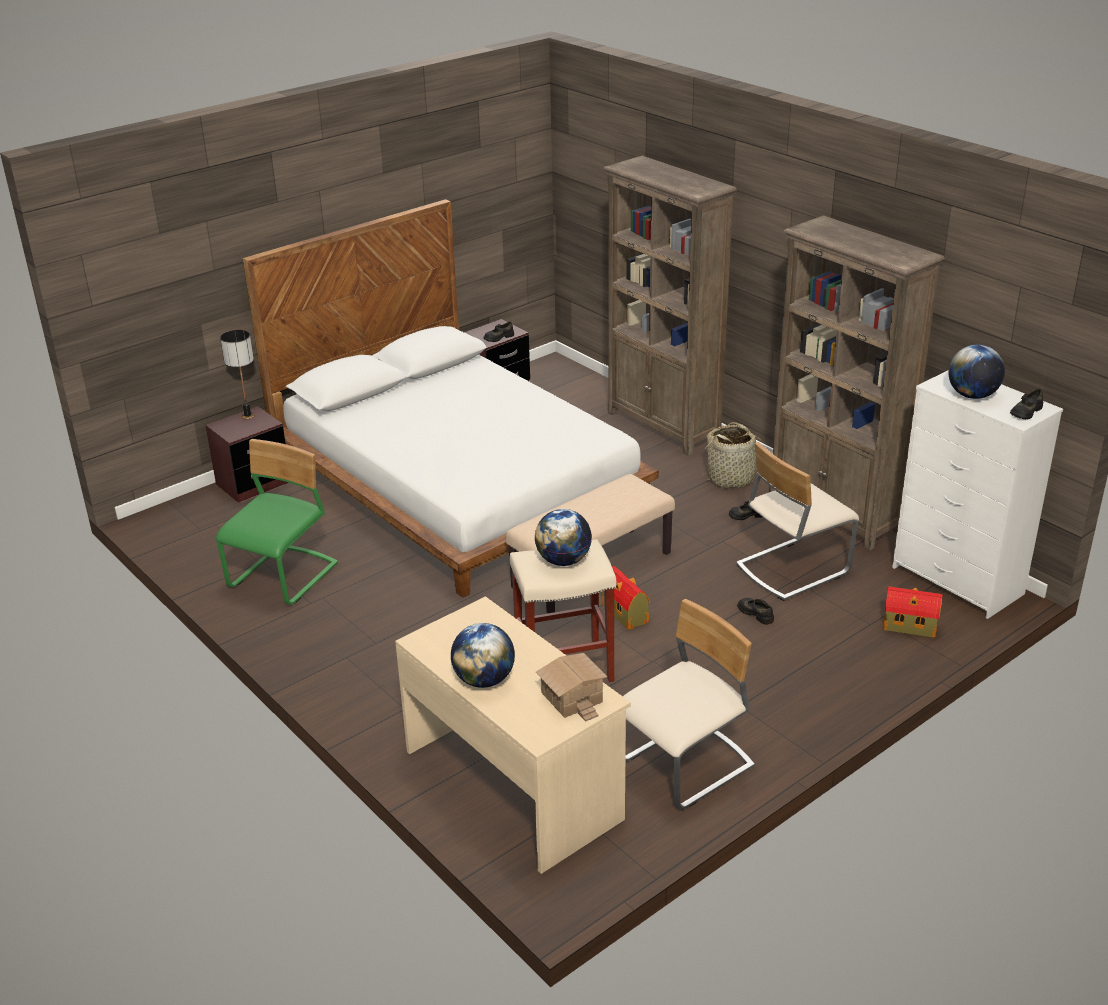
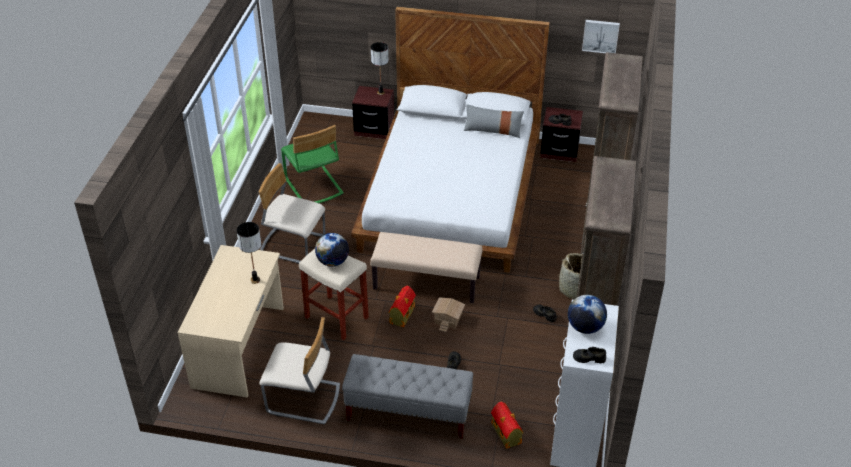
camera: 50 degrees right, 10 degrees up
green chair [216,439,338,605] -> green chair turned 75 degrees clockwise [281,125,344,203]
globe [451,623,515,688] -> none
toy house [536,653,607,722] -> toy house moved to [432,297,465,332]
beige chair [736,442,859,601] -> beige chair moved to [259,163,325,264]
none -> table lamp [236,222,261,284]
none -> grey bench [342,354,473,439]
none -> grey pillow [464,104,524,138]
none -> picture [582,20,620,53]

